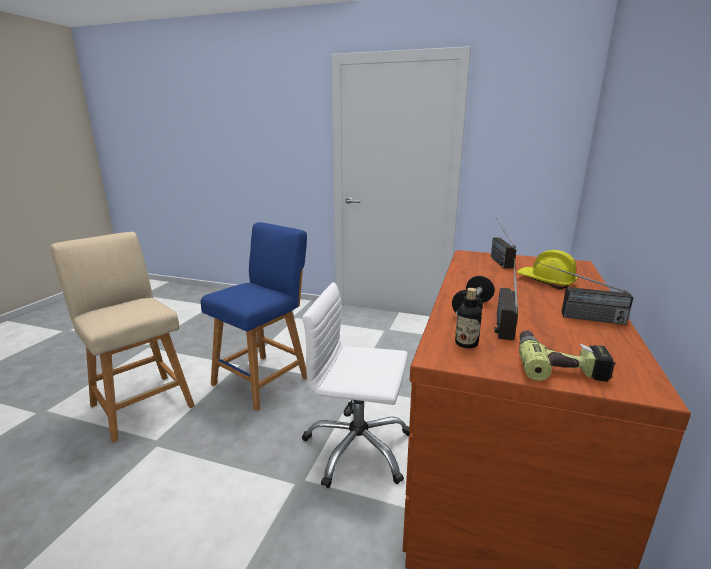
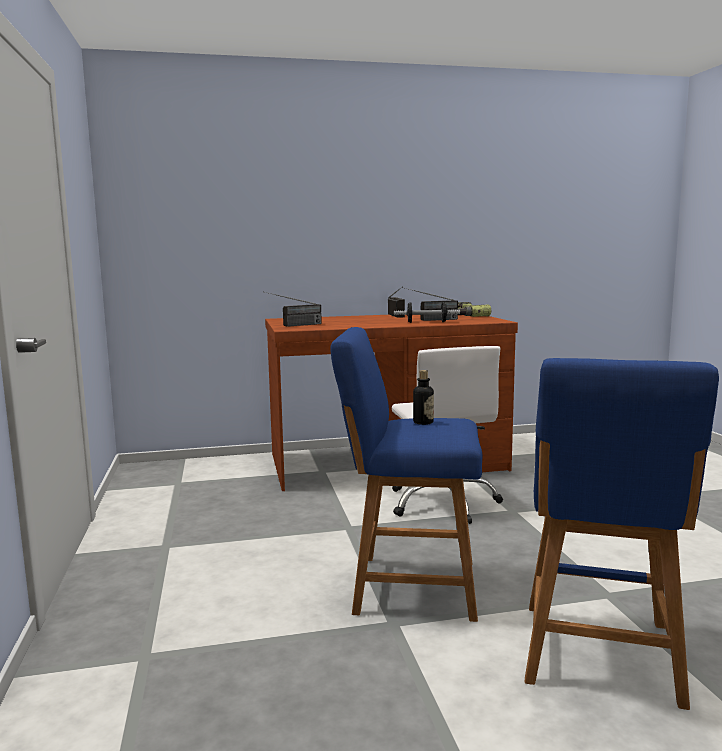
camera: 120 degrees left, 10 degrees down
beige stool [50,232,195,443] -> blue stool [525,358,719,710]
bottle [455,288,482,348] -> bottle moved to [413,370,434,425]
yellow hard hat [517,250,577,289] -> none

